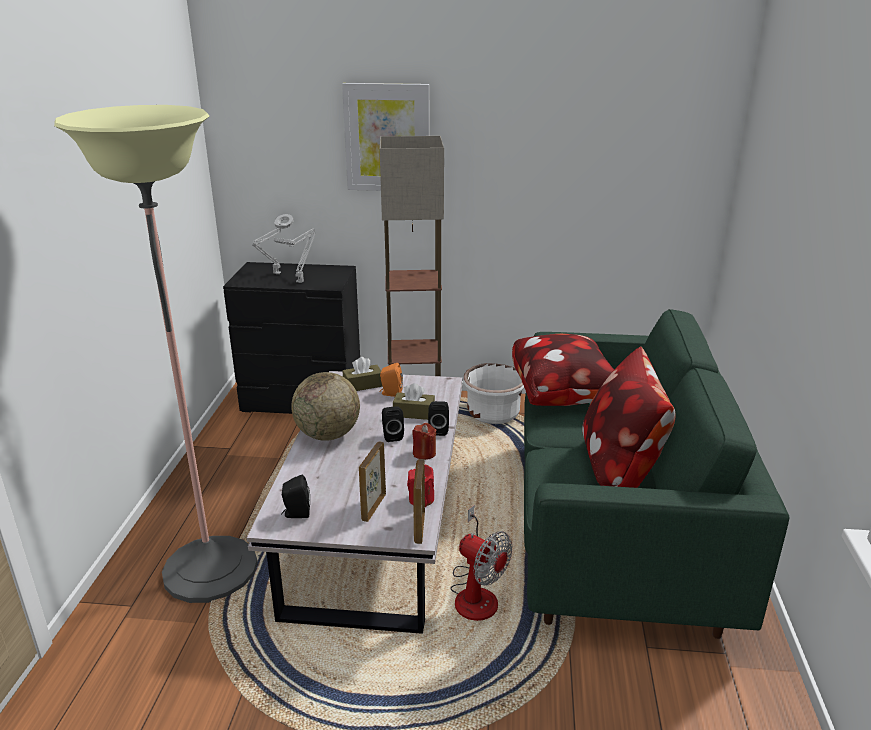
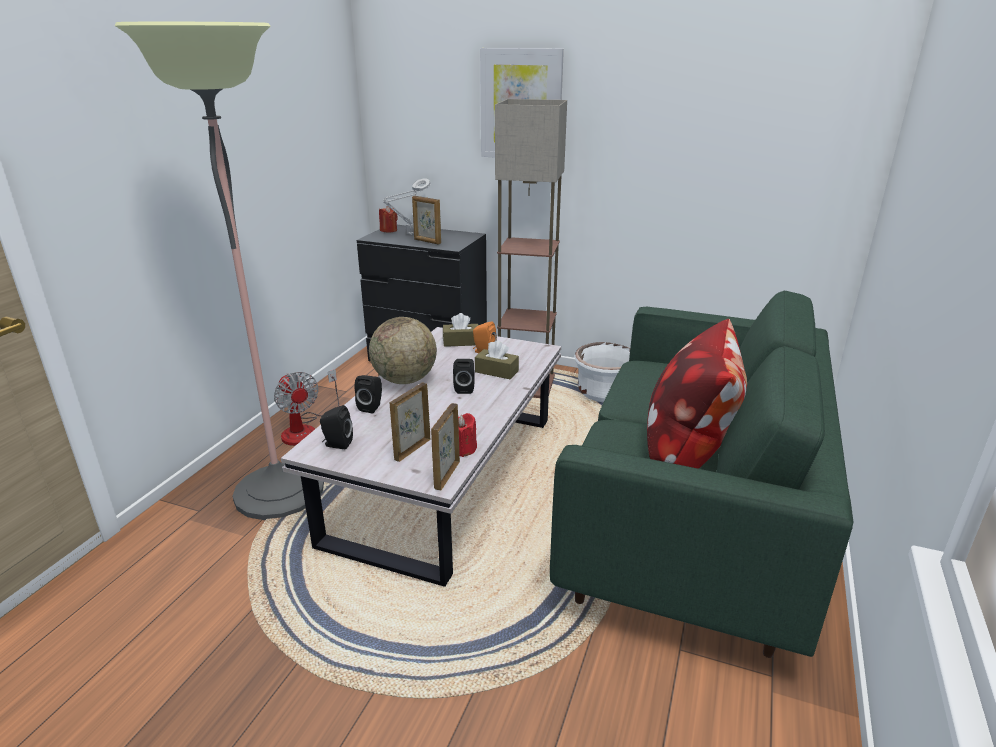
camera: 15 degrees right, 0 degrees up
grey table lamp [274,228,316,283] -> picture frame [412,196,441,245]
red candle [412,423,436,460] -> red candle moved to [379,206,398,233]
black speaker [428,401,449,436] -> black speaker moved to [355,375,382,413]
fan [450,505,512,621] -> fan moved to [274,369,339,446]
pillow [512,334,614,406] -> none

